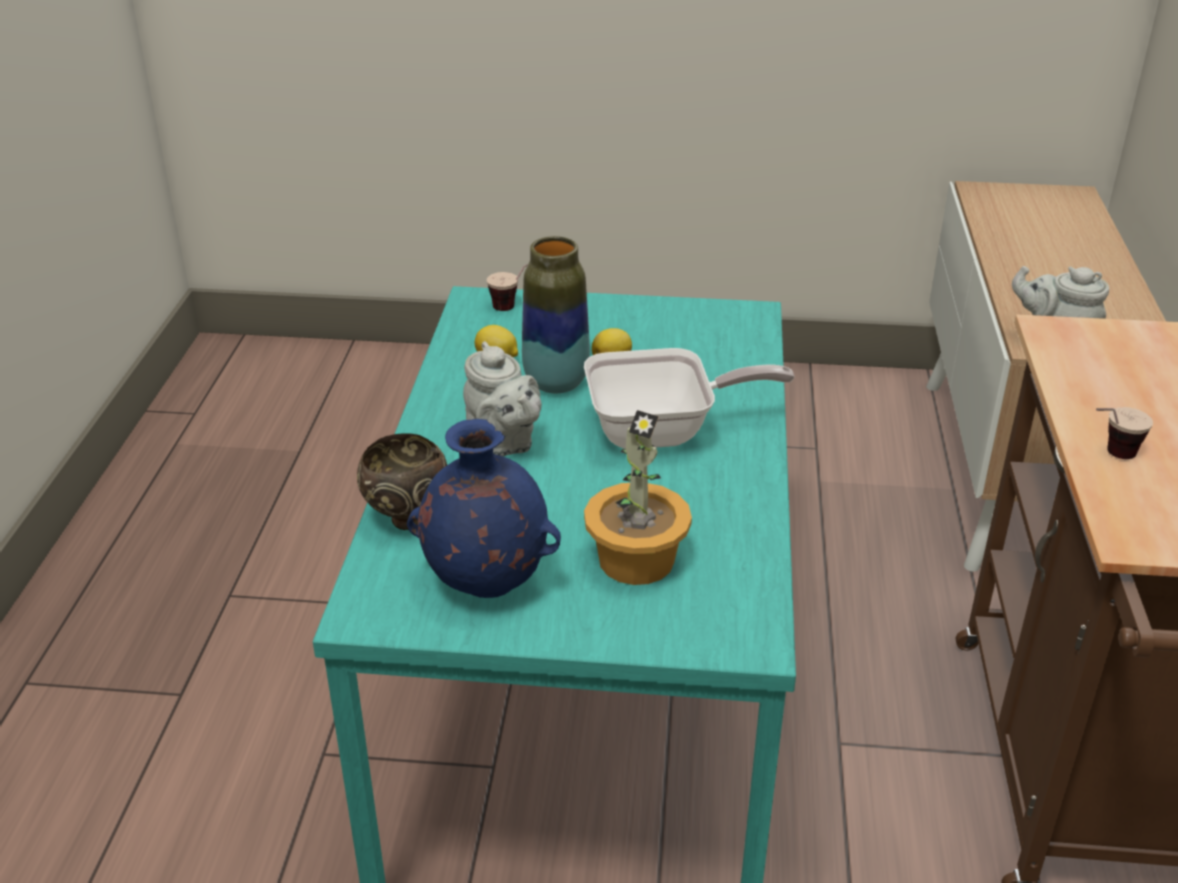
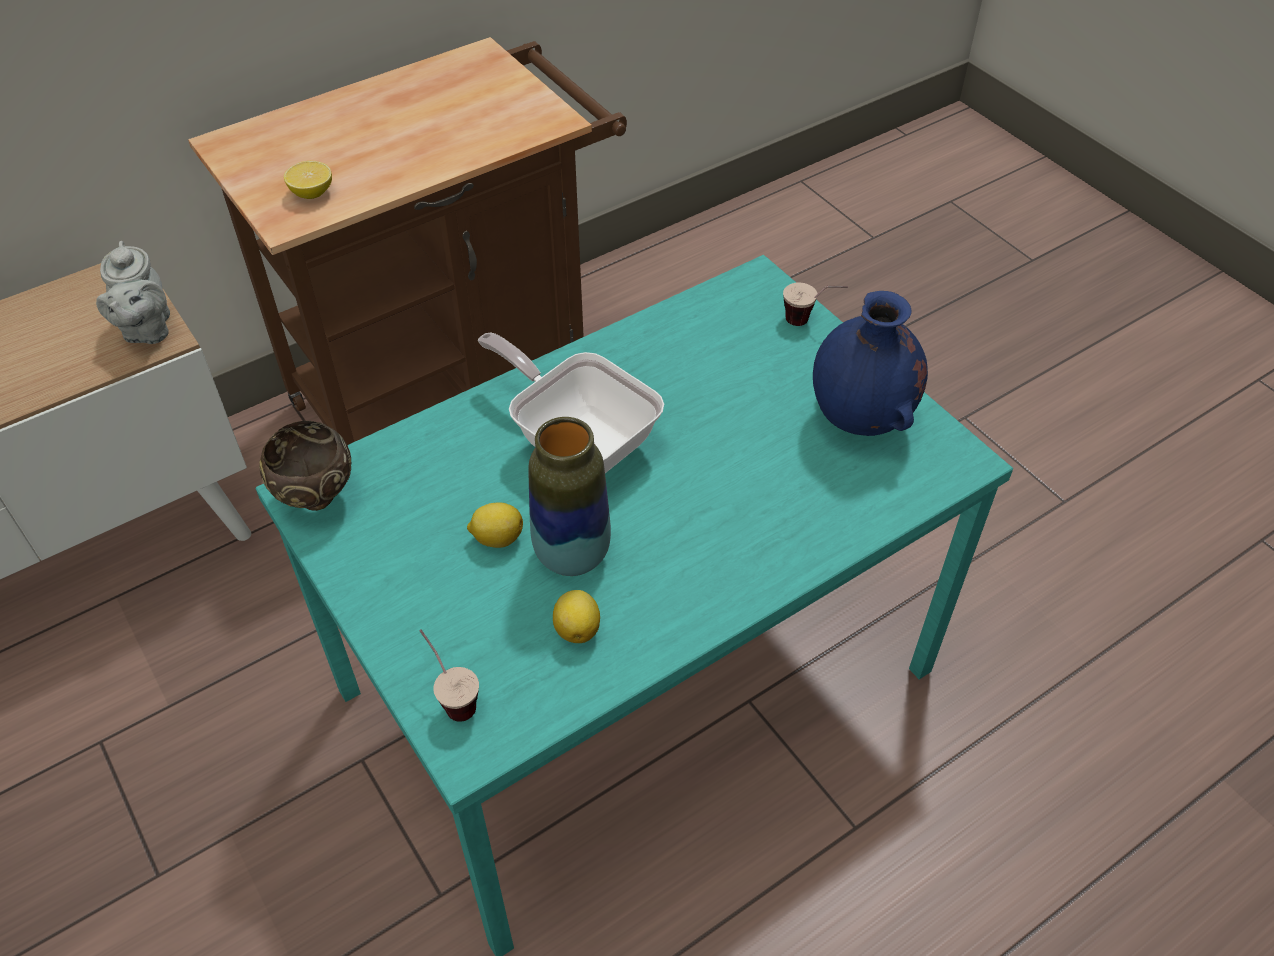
camera: 130 degrees left, 15 degrees up
brown bowl [357,434,447,530] -> brown bowl moved to [259,421,351,511]
grey teapot [463,341,542,456] -> none
potted plant [584,410,692,585] -> none
cup [1096,407,1153,459] -> cup moved to [783,282,848,326]
none -> lemon [284,161,332,199]

